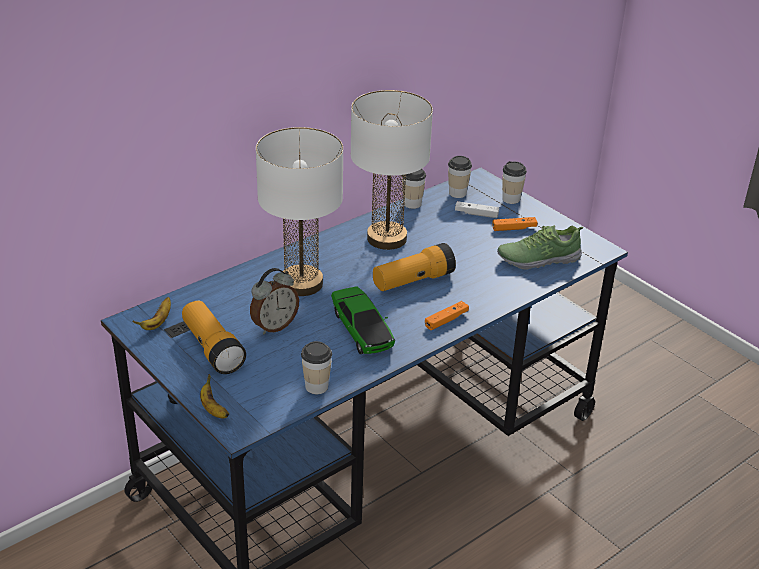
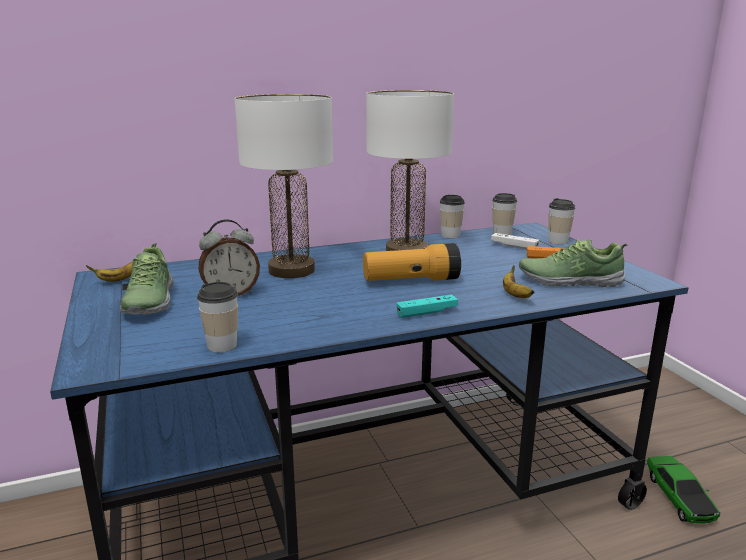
camera: 20 degrees right, 15 degrees down
flashlight [182,300,246,374] -> shoe [120,243,174,315]
banana [200,374,229,418] -> banana moved to [503,265,535,298]
toy car [331,287,395,354] -> toy car moved to [647,456,720,524]
orange game controller [425,301,469,330] -> turquoise game controller [397,295,458,318]

